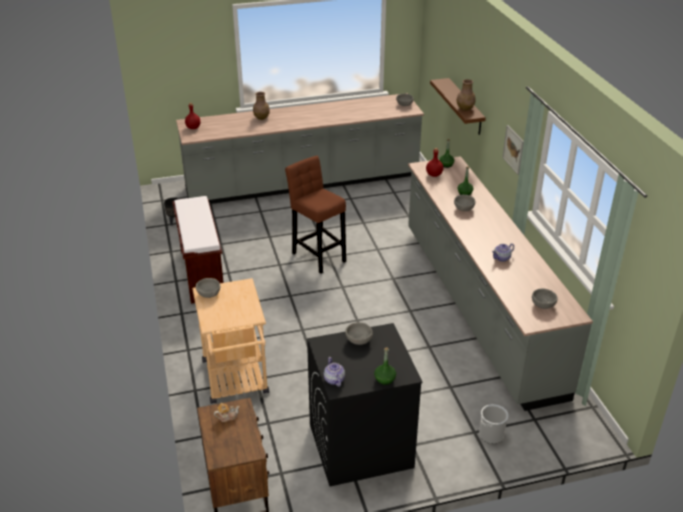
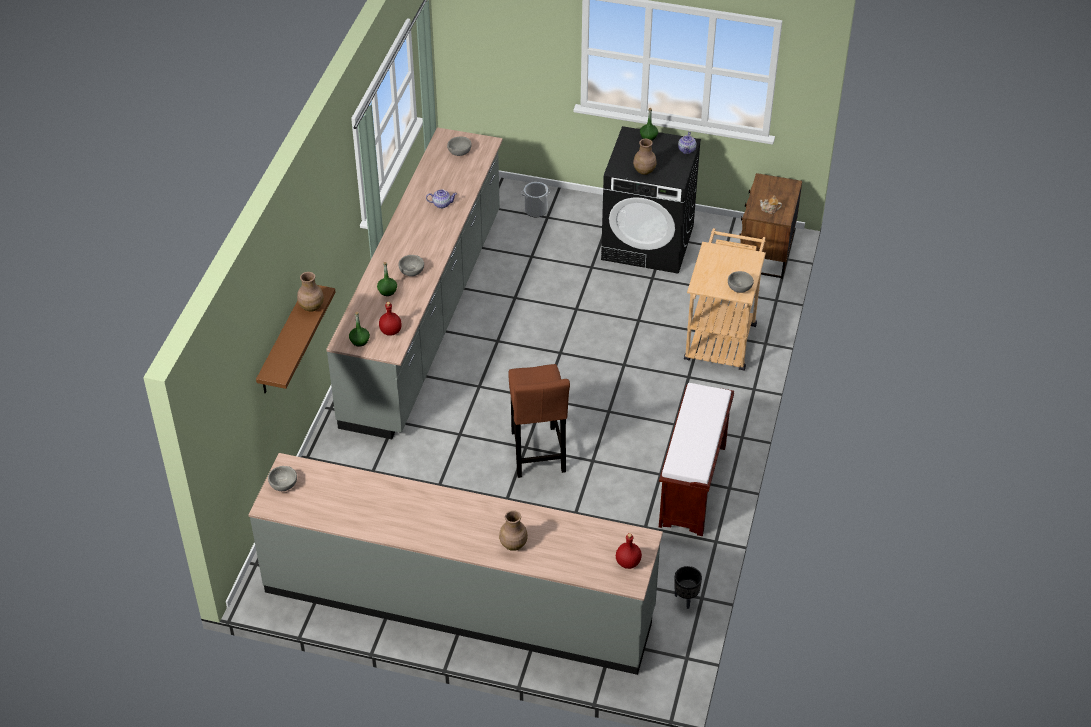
camera: 150 degrees left, 10 degrees up
grey bowl [345,322,373,345] -> brown vase [633,139,657,175]
picture [503,125,524,175] -> none

